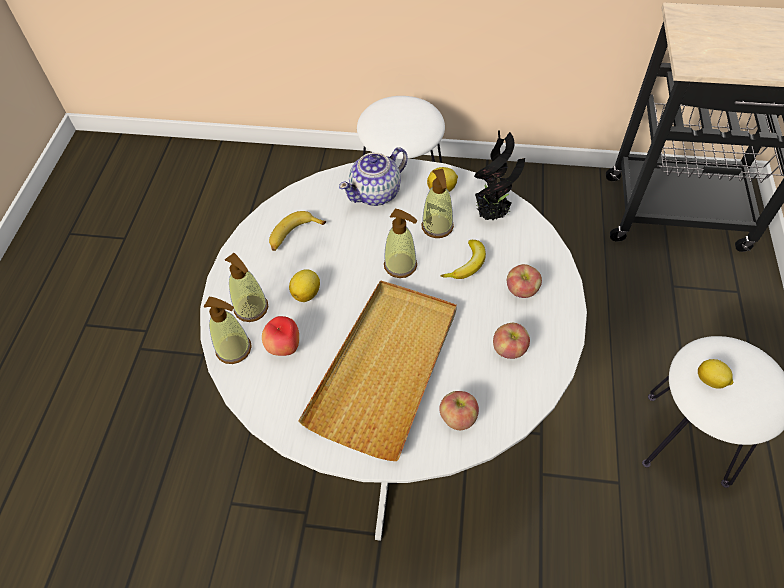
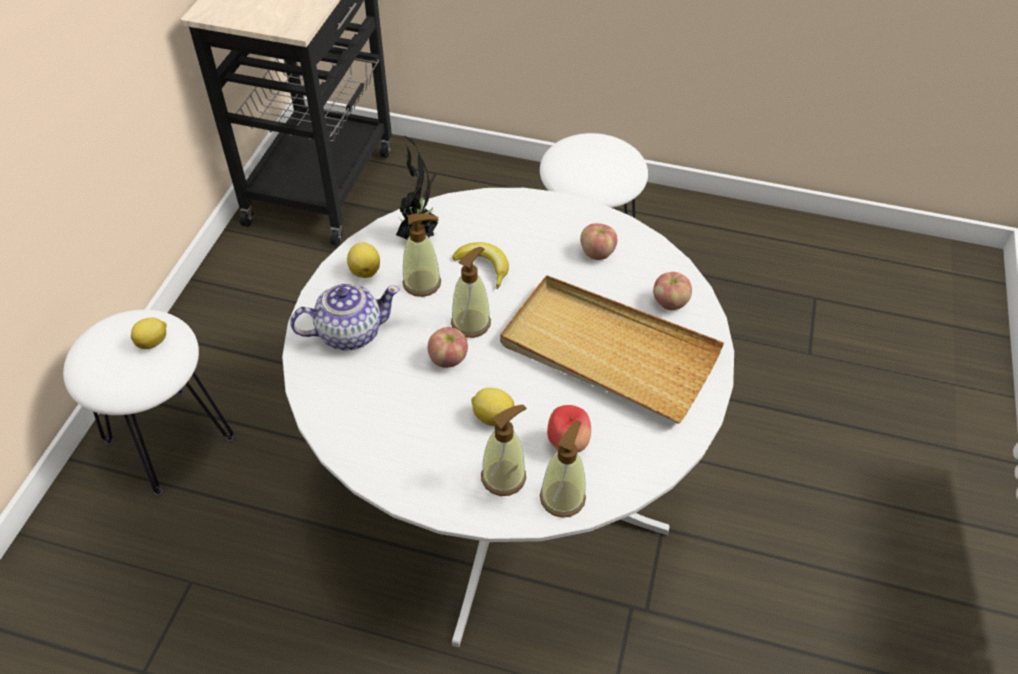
camera: 85 degrees left, 5 degrees down
banana [269,211,326,251] -> none
teapot [339,147,408,206] -> teapot turned 75 degrees counterclockwise [290,283,400,350]
apple [507,264,542,298] -> apple moved to [428,327,468,368]
lemon [698,359,733,389] -> lemon moved to [131,318,167,349]

